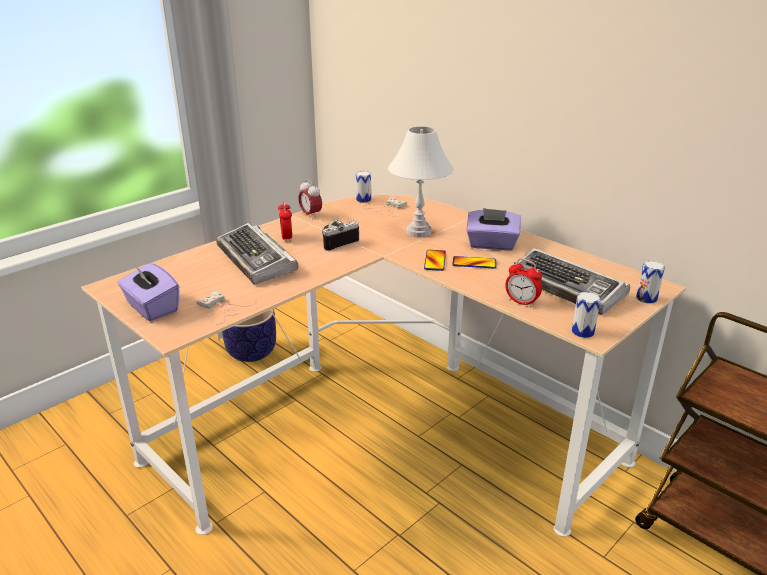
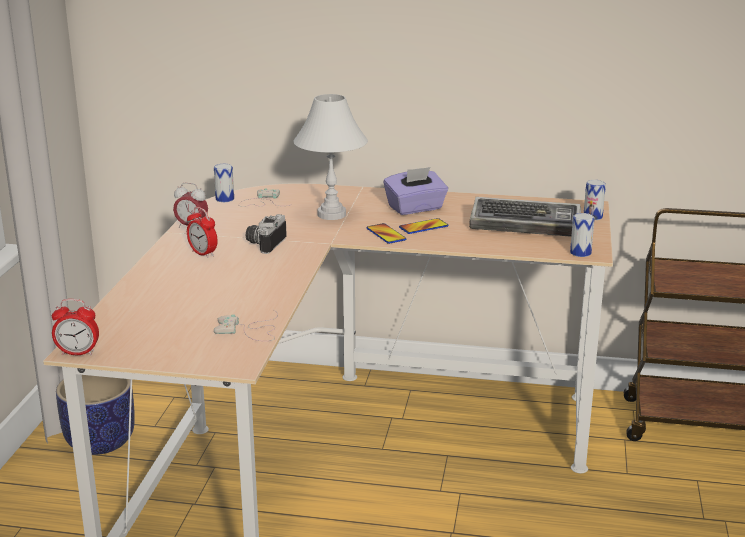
camera: 35 degrees left, 5 degrees down
purple tissue box [117,263,179,321] -> none
keyboard [216,223,298,285] -> none
alarm clock [505,259,542,307] -> alarm clock moved to [52,299,99,355]

